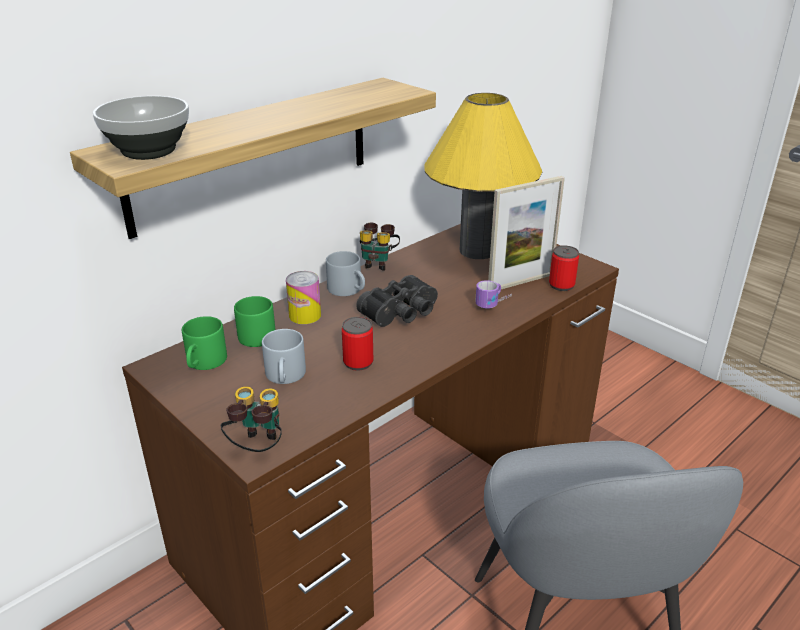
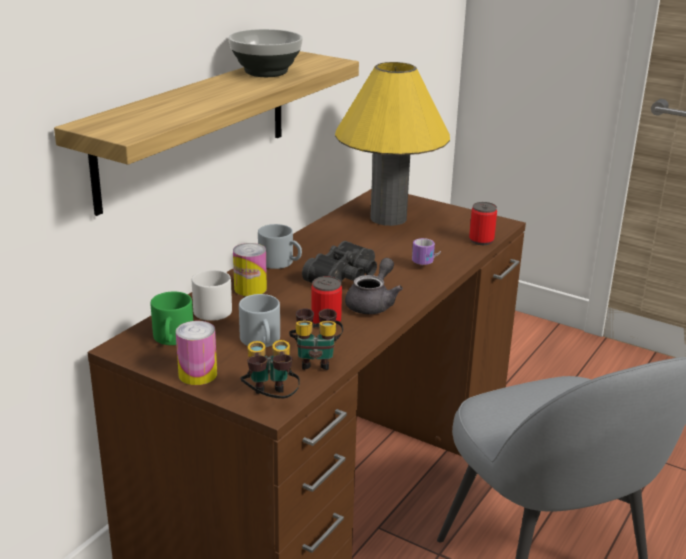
camera: 15 degrees left, 5 degrees down
bowl [93,96,189,160] -> bowl moved to [228,29,303,77]
green mug [234,296,275,347] -> white mug [192,270,232,321]
binoculars [360,223,400,271] -> binoculars moved to [289,308,343,370]
picture frame [488,176,565,289] -> none
none -> can [176,321,217,385]
none -> grey teapot [345,258,403,314]

